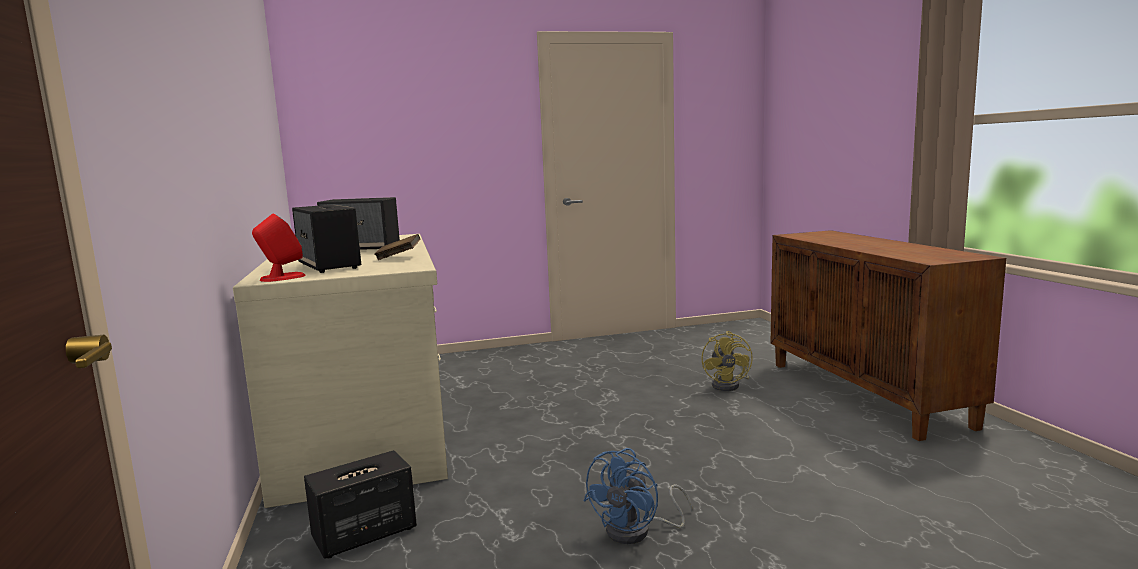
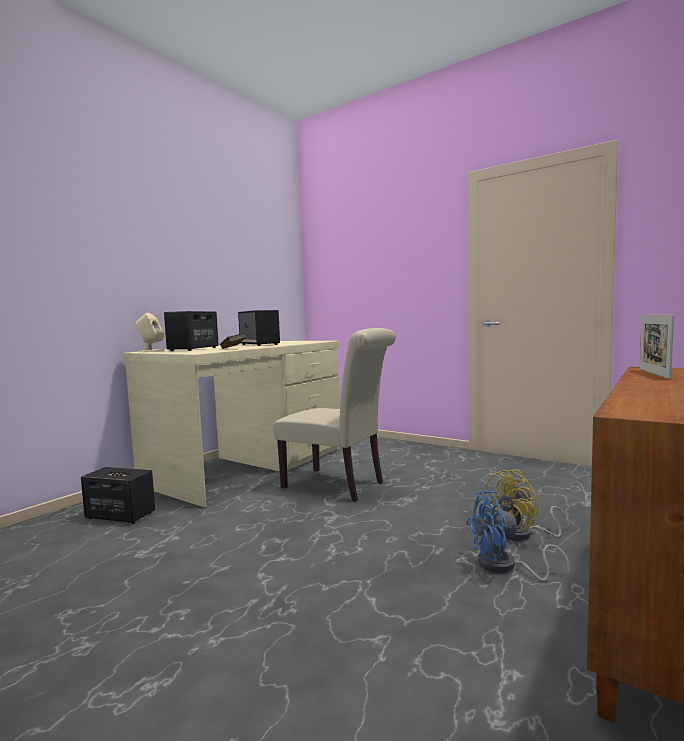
camera: 50 degrees right, 5 degrees down
red speaker [252,214,306,282] -> beige speaker [136,313,164,352]
blue fan [583,448,692,544] -> blue fan moved to [466,490,570,581]
none -> beige chair [273,328,396,502]
none -> picture frame [640,315,674,379]

